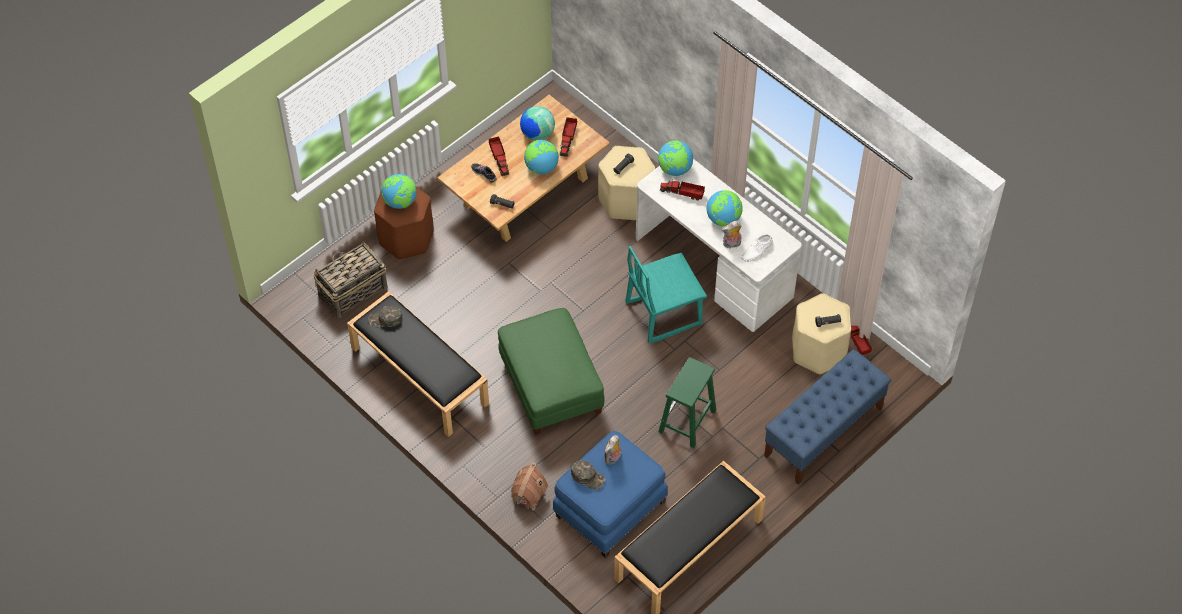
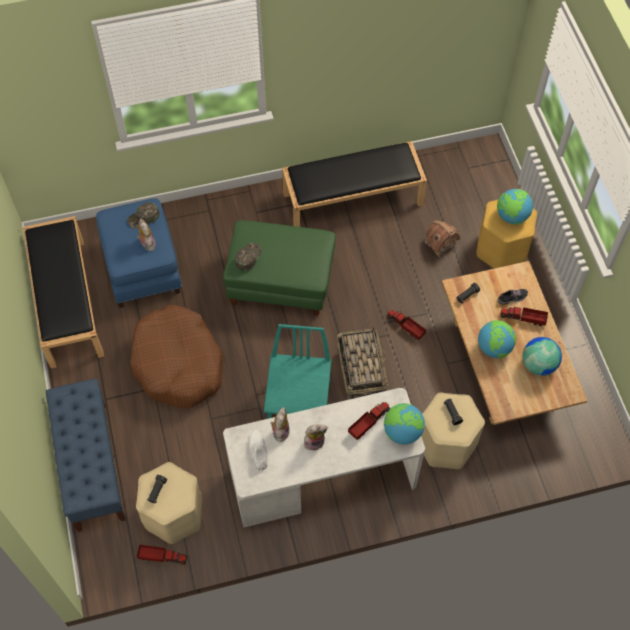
camera: 120 degrees right, 5 degrees up
basket [313,241,388,318] -> basket moved to [337,327,389,400]
green cap [368,306,403,327] -> green cap moved to [235,243,262,271]
brown stool [374,186,433,259] -> yellow stool [476,199,537,269]
toy house [511,462,548,511] -> toy house moved to [425,220,460,257]
toy truck [560,117,577,157] -> toy truck moved to [387,310,426,340]
green stool [659,357,716,448] -> brown dog bed [130,304,223,408]
globe [706,190,743,227] -> plush toy [304,424,328,451]

